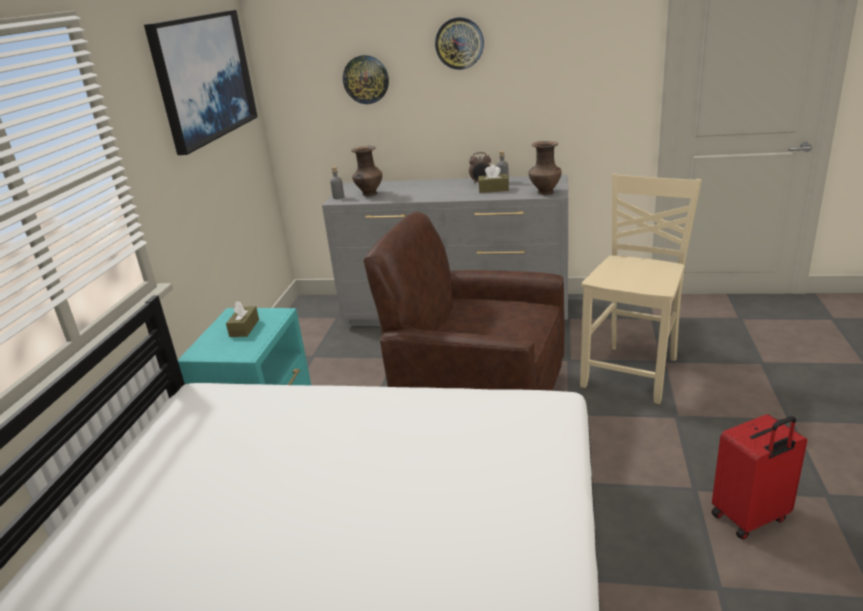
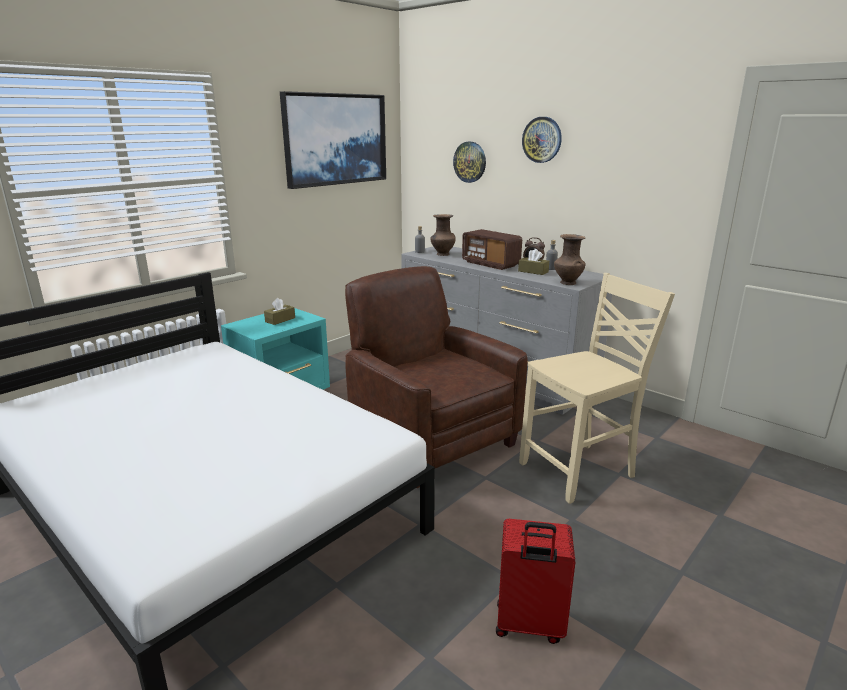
camera: 30 degrees right, 5 degrees down
none -> radio [462,229,522,270]

